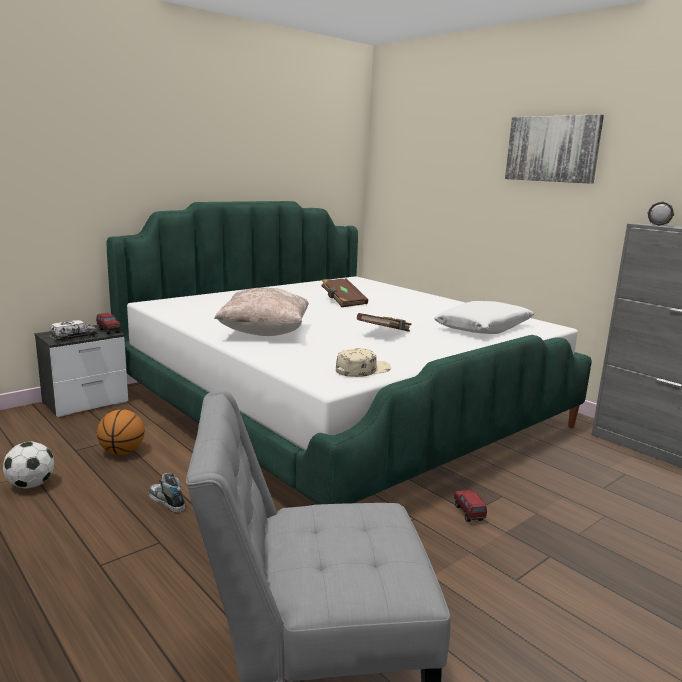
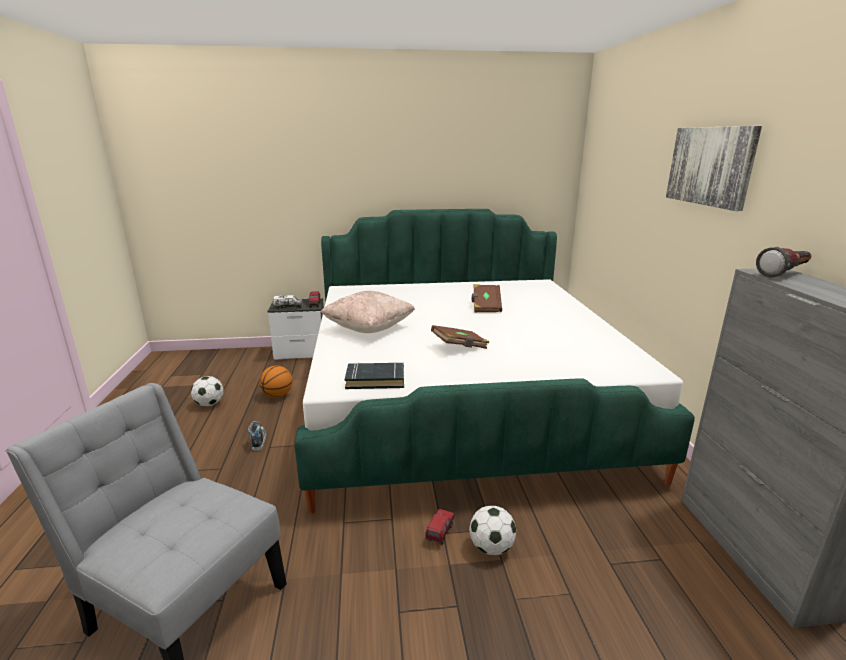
camera: 35 degrees right, 5 degrees up
beige cap [336,348,391,377] -> black book [345,362,404,389]
white pillow [434,301,534,334] -> none
none -> football [469,506,516,555]

